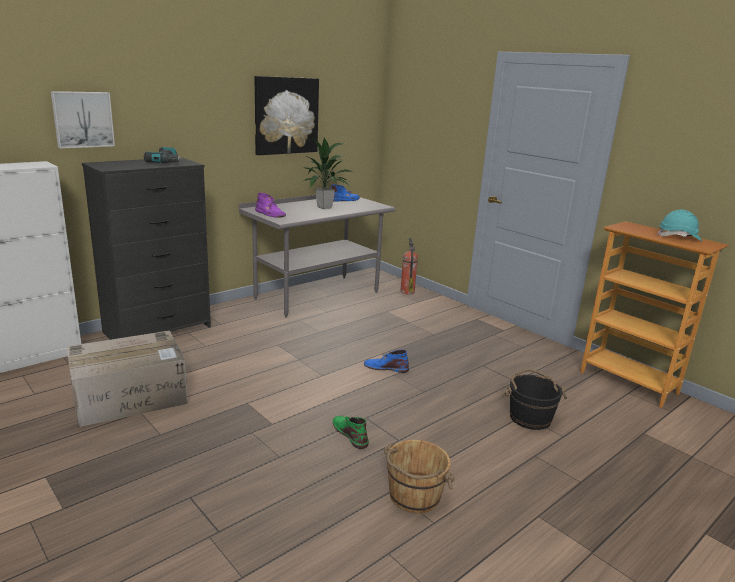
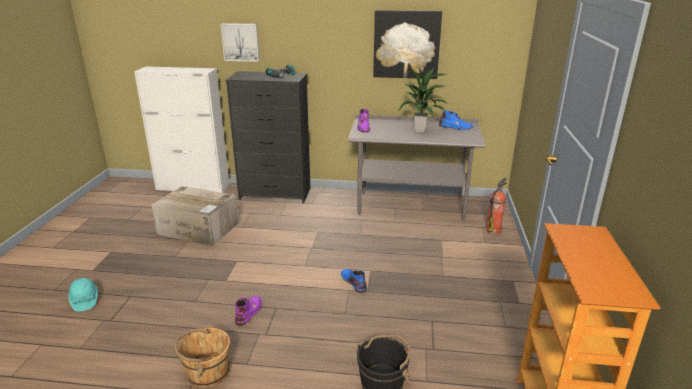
camera: 50 degrees right, 5 degrees up
green boot [333,416,369,449] -> purple boot [235,296,262,326]
turquoise hard hat [657,210,702,241] -> turquoise hard hat moved to [68,278,98,312]

